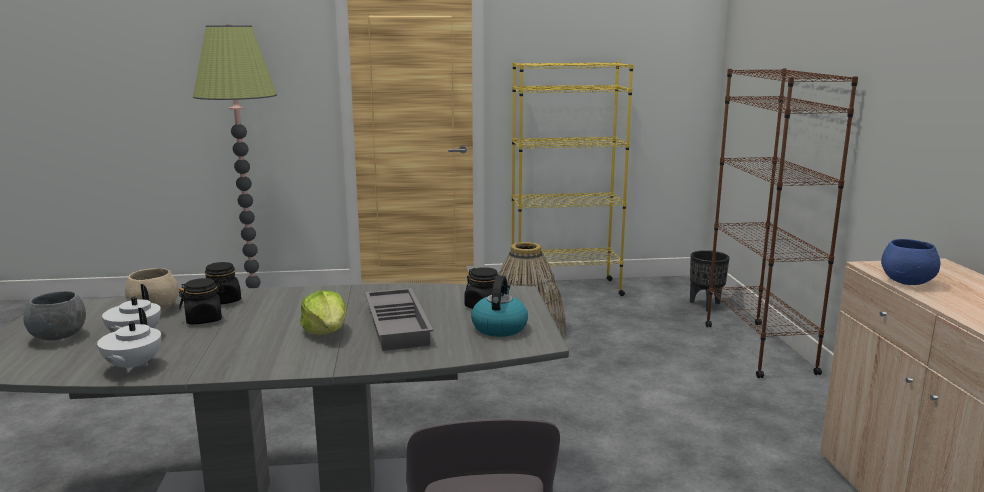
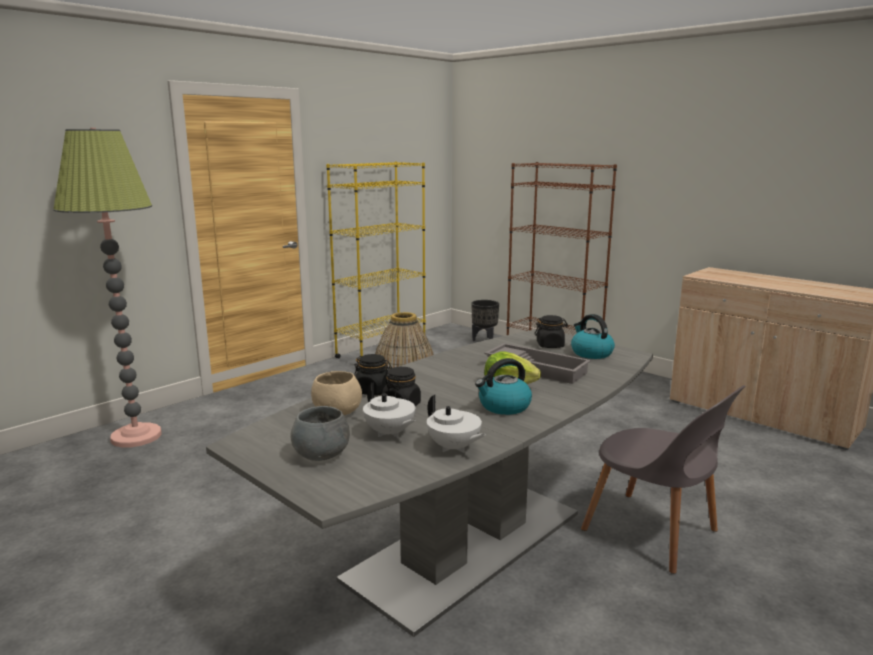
camera: 40 degrees left, 0 degrees up
blue bowl [881,239,941,285] -> none
none -> kettle [475,358,532,415]

